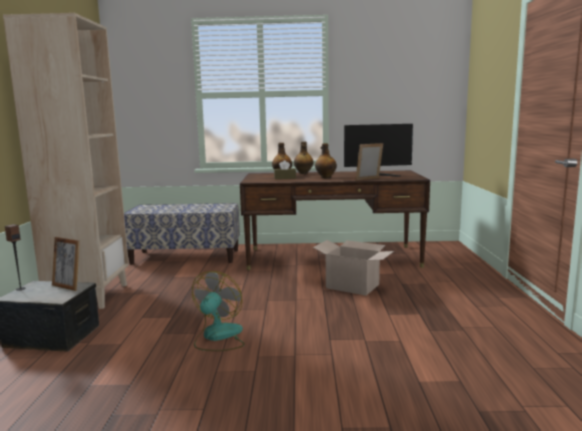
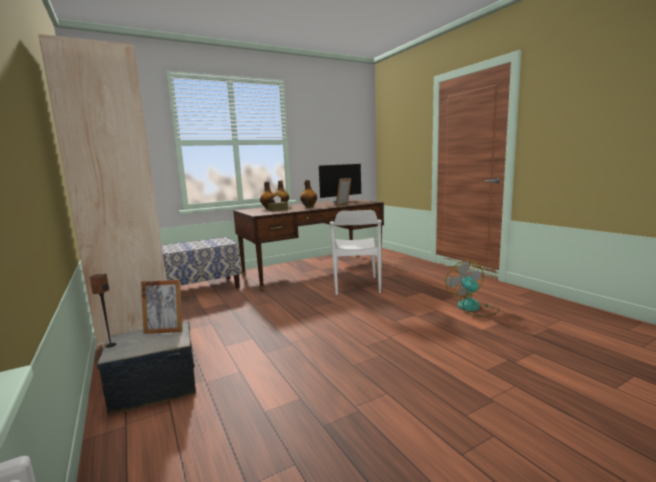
camera: 30 degrees left, 0 degrees up
fan [192,271,245,351] -> fan moved to [445,261,500,317]
cardboard box [313,240,394,296] -> white chair [330,210,382,295]

